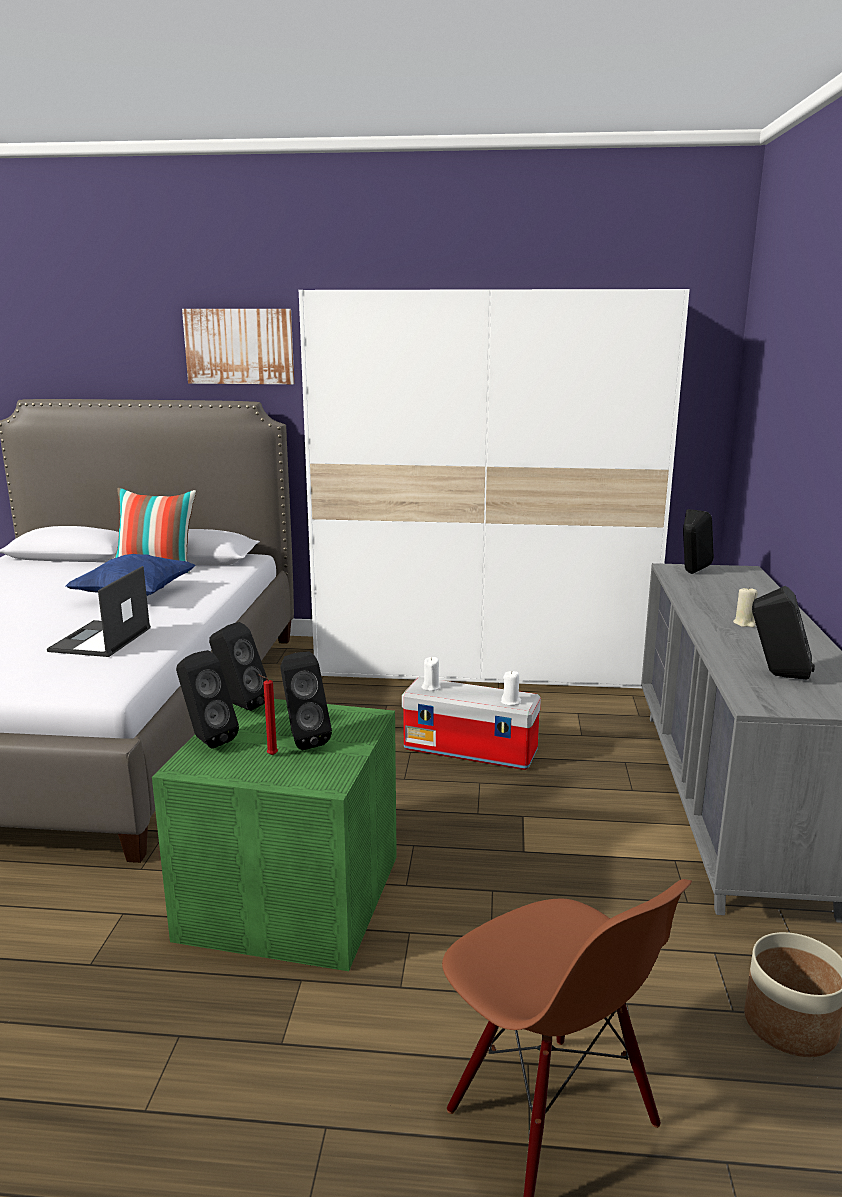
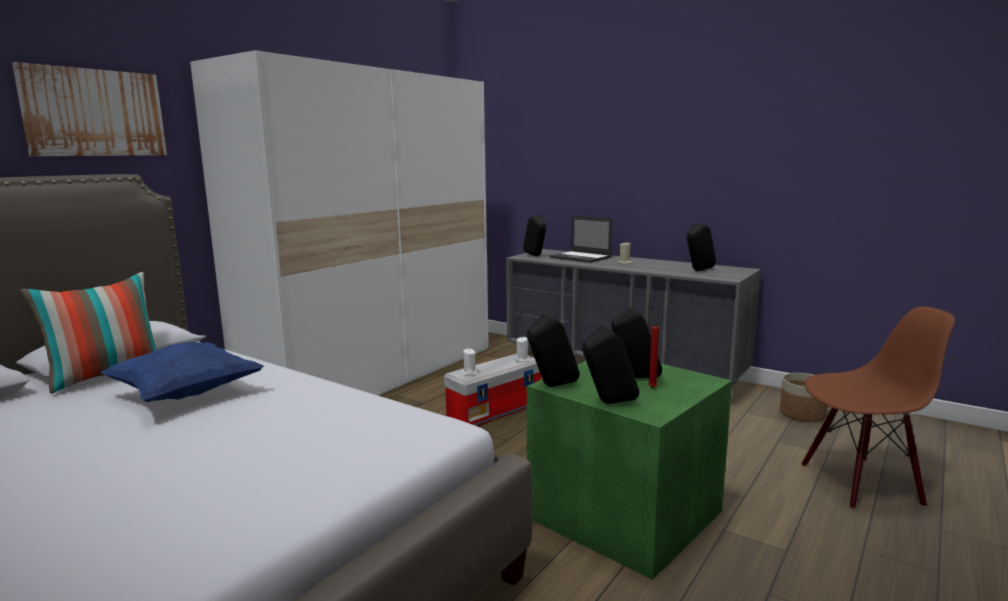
camera: 60 degrees left, 5 degrees down
laptop [47,566,151,657] -> laptop moved to [550,216,612,263]

